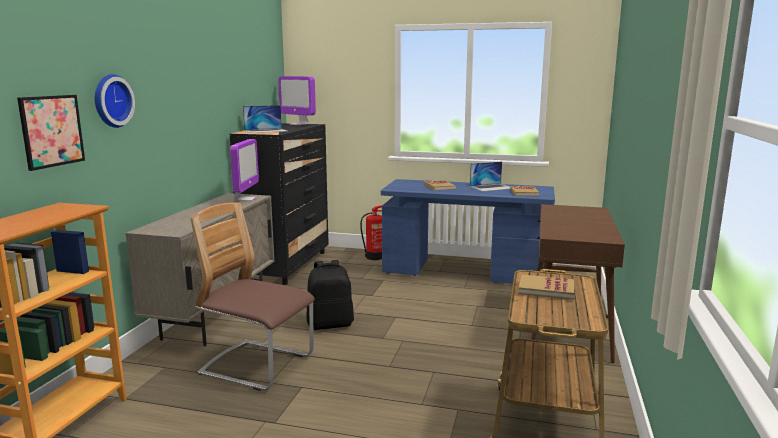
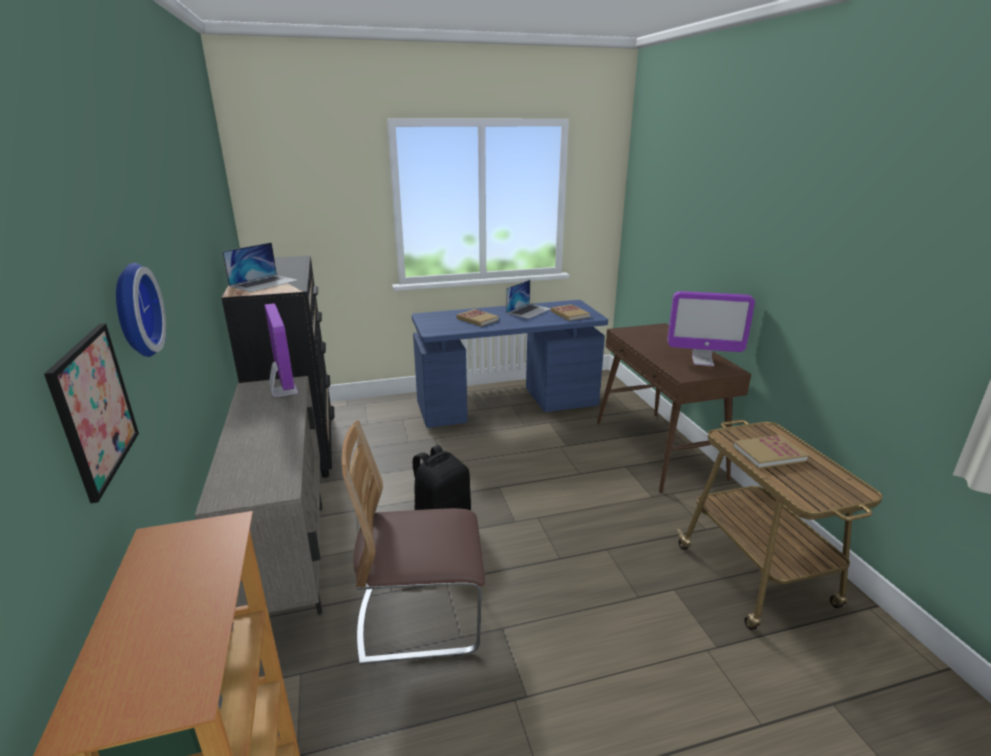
camera: 30 degrees left, 10 degrees up
monitor [278,76,316,125] -> monitor moved to [667,291,755,366]
fire extinguisher [360,205,382,260] -> none

